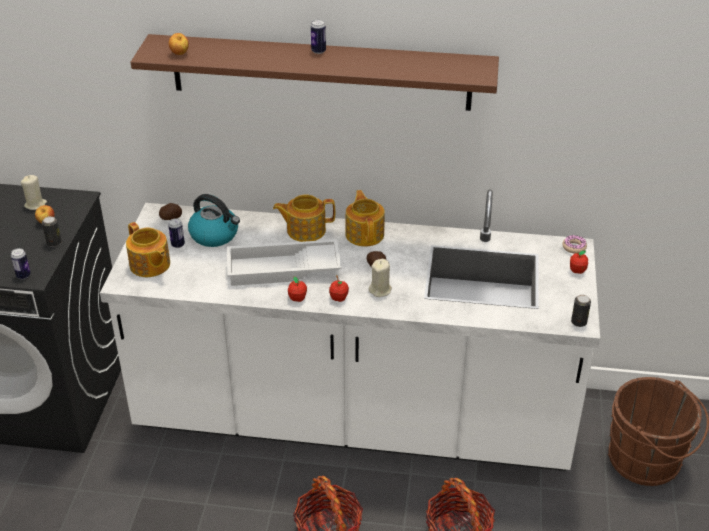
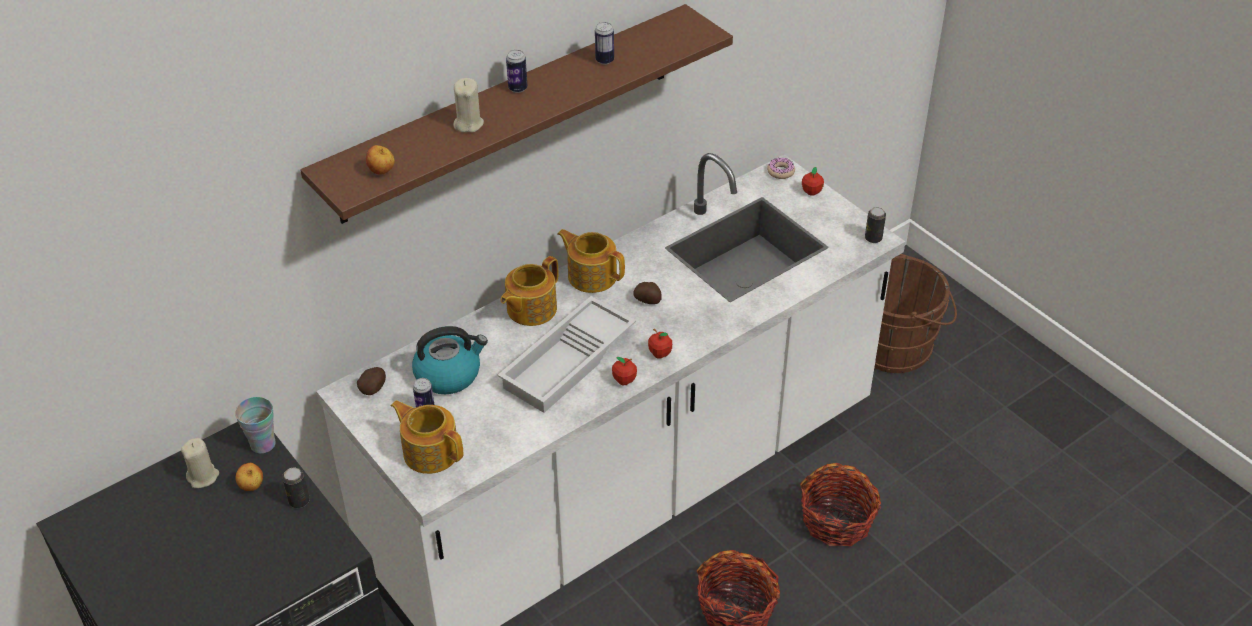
camera: 45 degrees left, 5 degrees up
can [11,248,31,279] -> can moved to [595,22,614,65]
teapot [126,222,170,277] -> teapot turned 150 degrees counterclockwise [391,400,463,474]
beige candle [369,259,392,297] -> beige candle moved to [454,78,484,133]
none -> cup [235,397,276,454]

